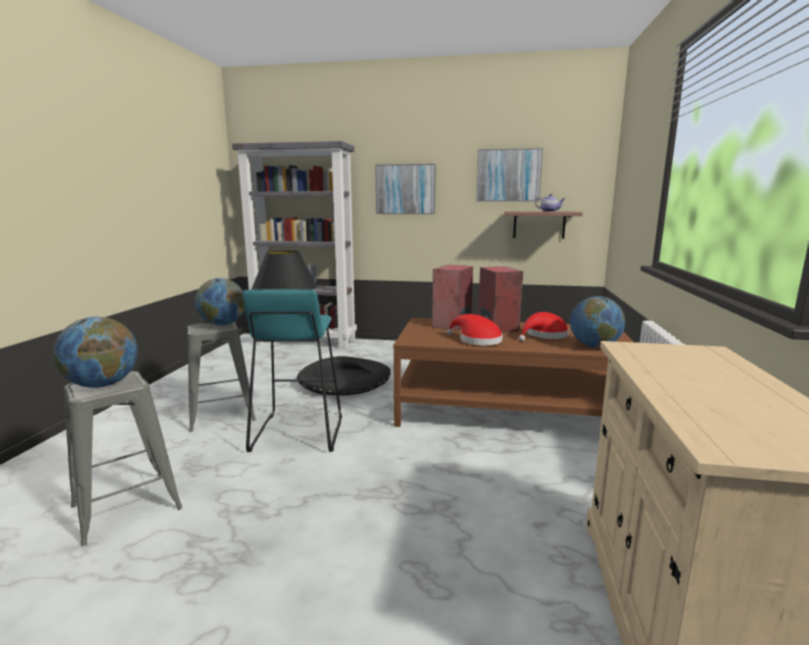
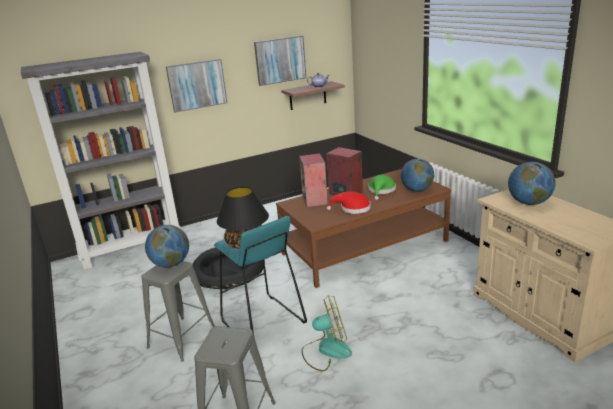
camera: 35 degrees left, 10 degrees up
globe [53,317,138,388] -> globe moved to [508,162,555,205]
red hat [519,312,569,341] -> green hat [368,175,396,200]
none -> fan [301,296,352,371]

